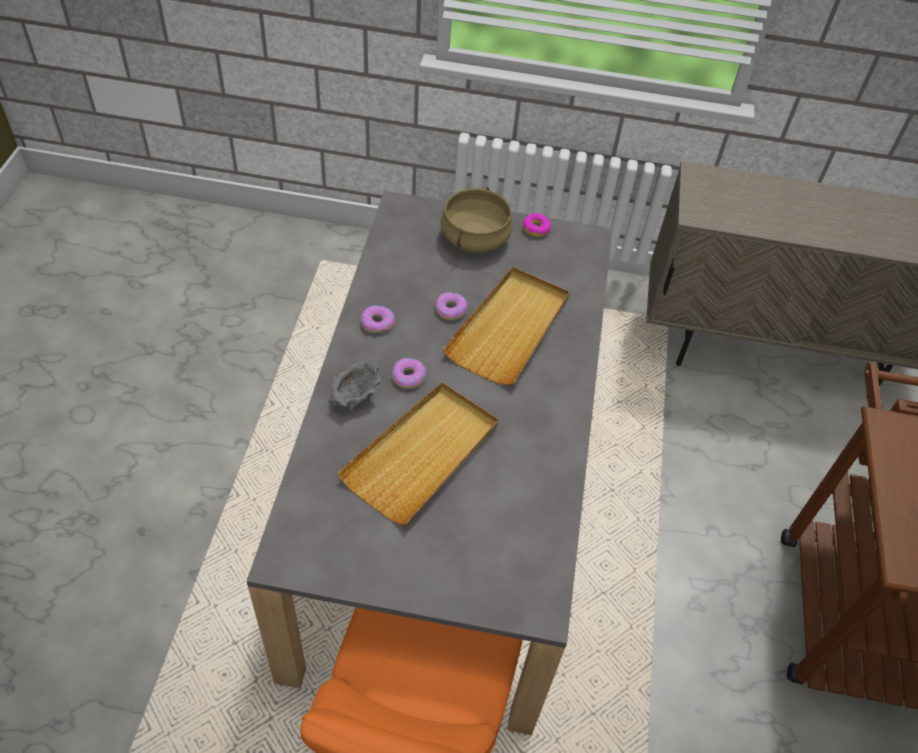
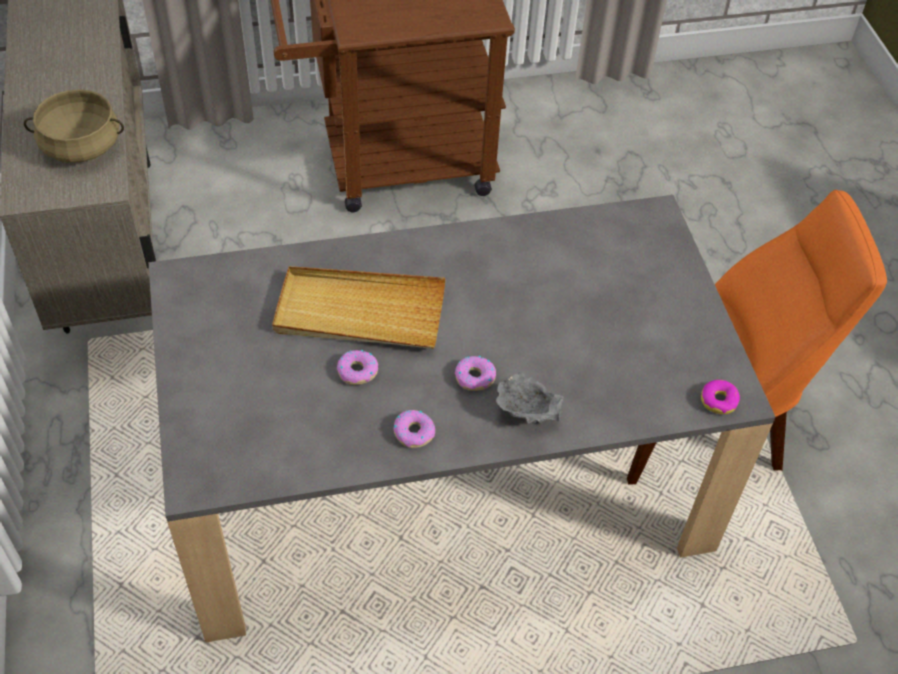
camera: 110 degrees left, 0 degrees up
beige tray [337,383,499,525] -> none
beige cooking pot [440,187,513,253] -> beige cooking pot moved to [24,89,124,163]
donut [523,213,551,237] -> donut moved to [701,380,740,414]

